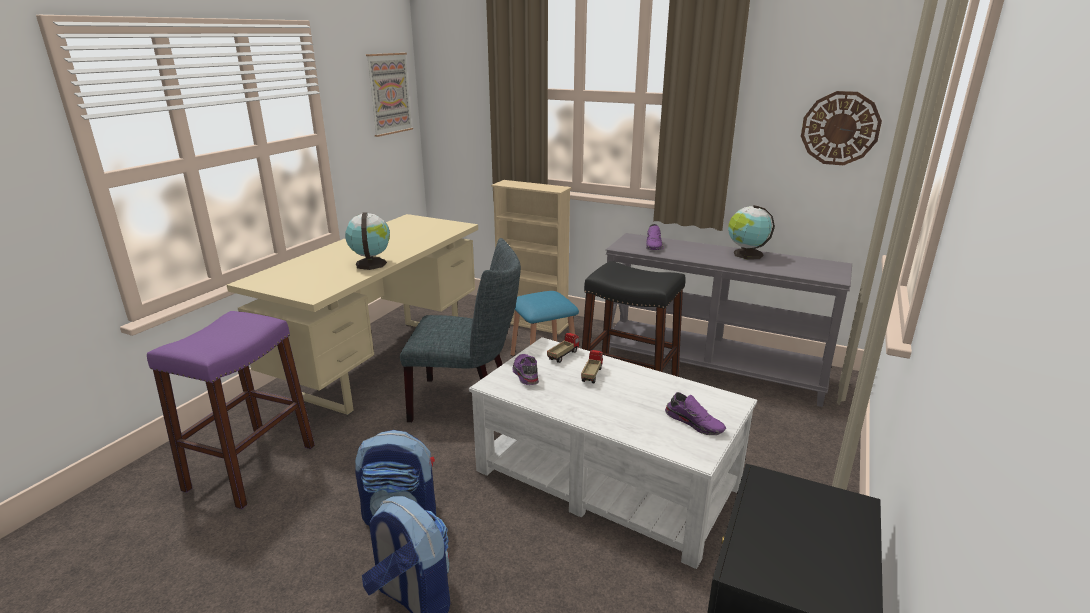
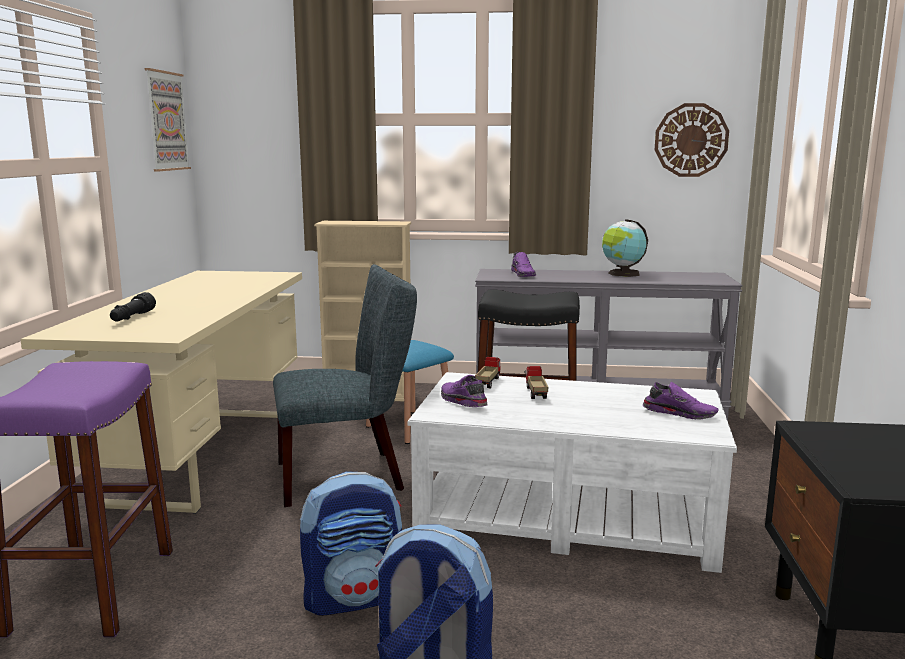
camera: 20 degrees left, 10 degrees down
globe [345,212,390,270] -> none
none -> black flashlight [110,292,156,322]

